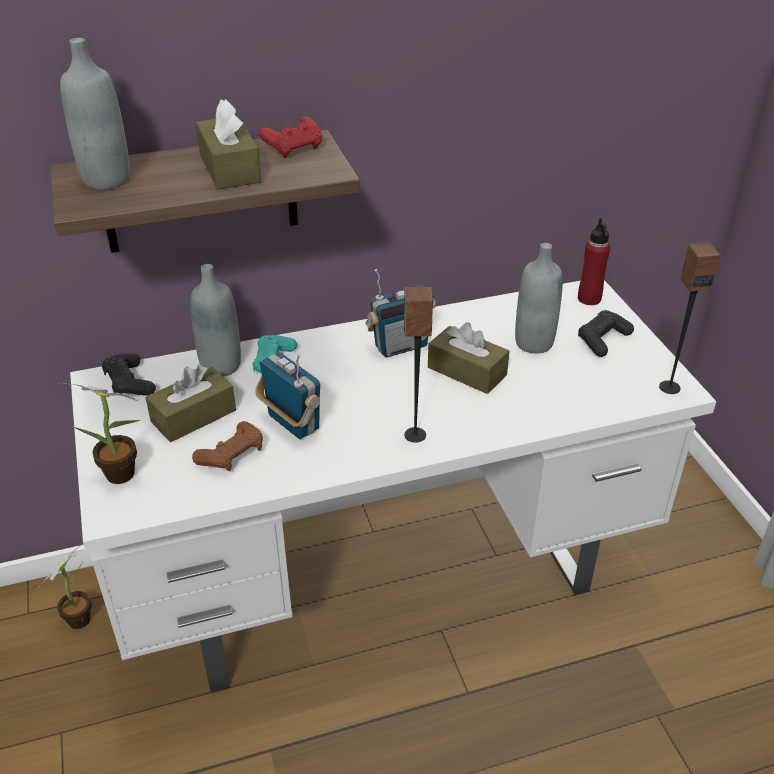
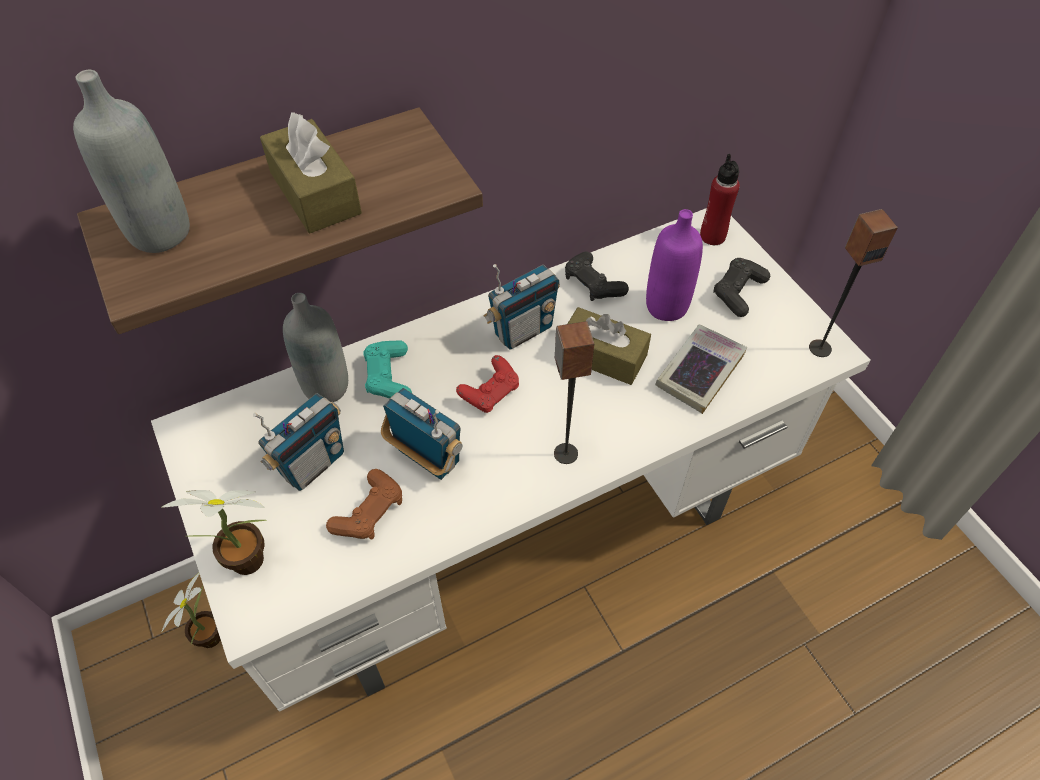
camera: 10 degrees left, 15 degrees up
black game controller [102,353,156,396] -> black game controller moved to [565,251,629,301]
brown tissue box [145,365,236,442] -> radio [253,393,344,491]
red game controller [259,116,322,158] -> red game controller moved to [456,355,519,413]
grey bottle [515,243,563,353] -> purple bottle [646,209,703,321]
none -> book [655,325,747,414]

